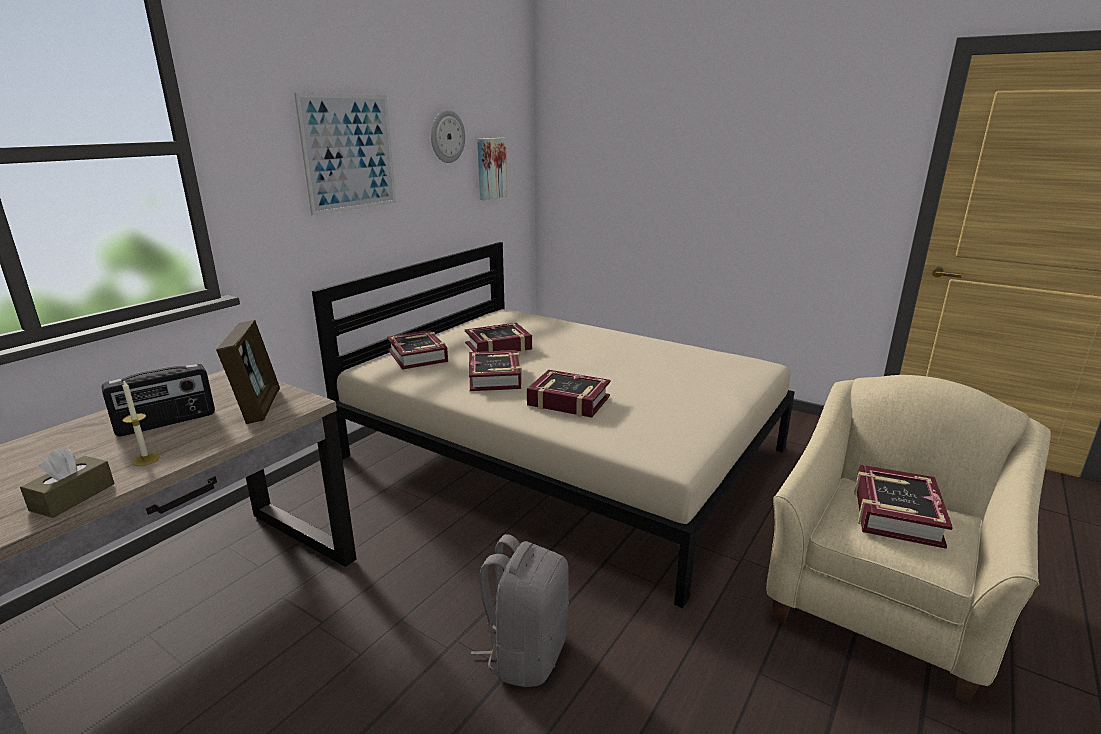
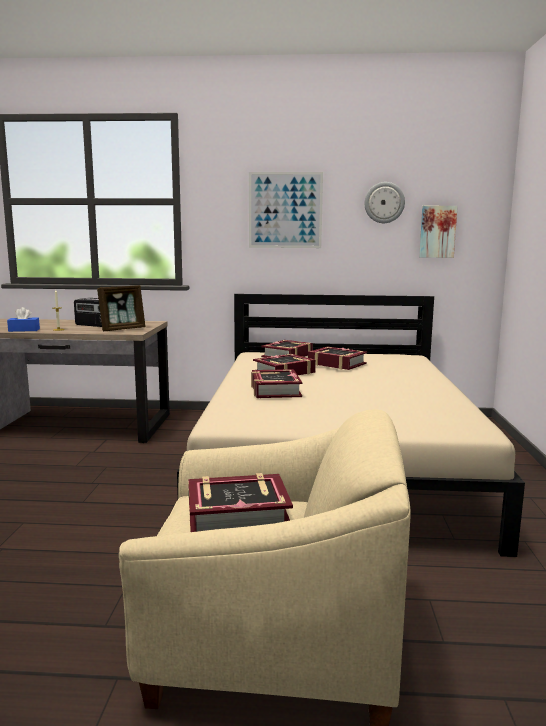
camera: 60 degrees right, 10 degrees down
brown tissue box [20,448,115,518] -> blue tissue box [7,307,40,332]
grey backpack [471,534,569,687] -> none

